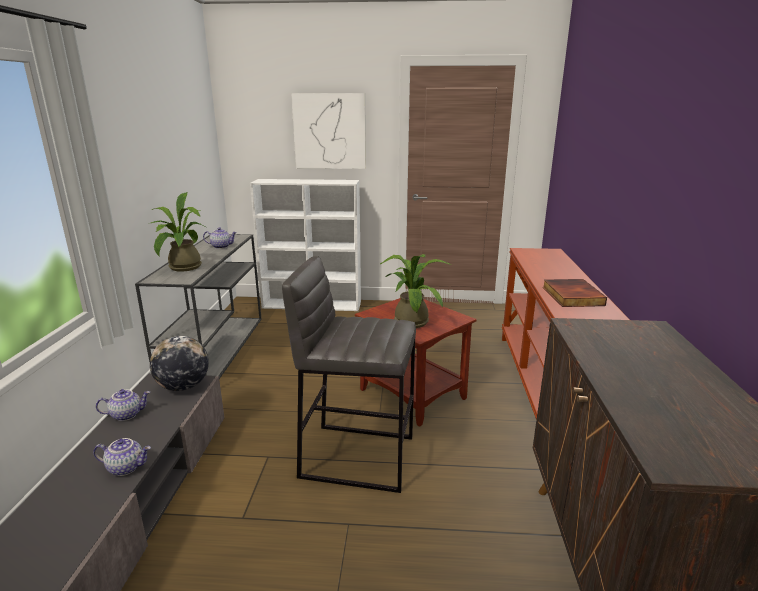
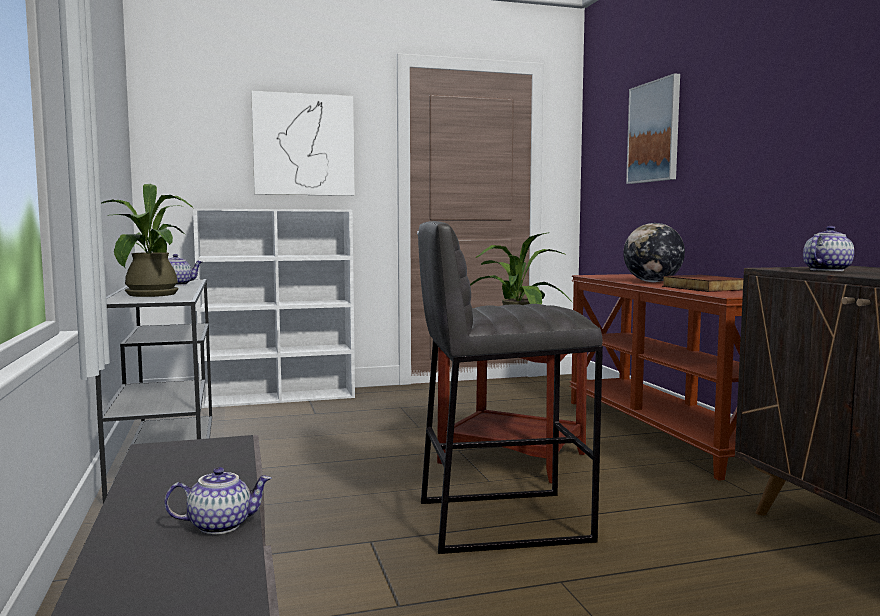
camera: 20 degrees left, 15 degrees down
teapot [96,389,150,421] -> teapot moved to [803,226,854,271]
globe [150,336,209,391] -> globe moved to [623,223,685,282]
none -> picture [626,74,680,184]

